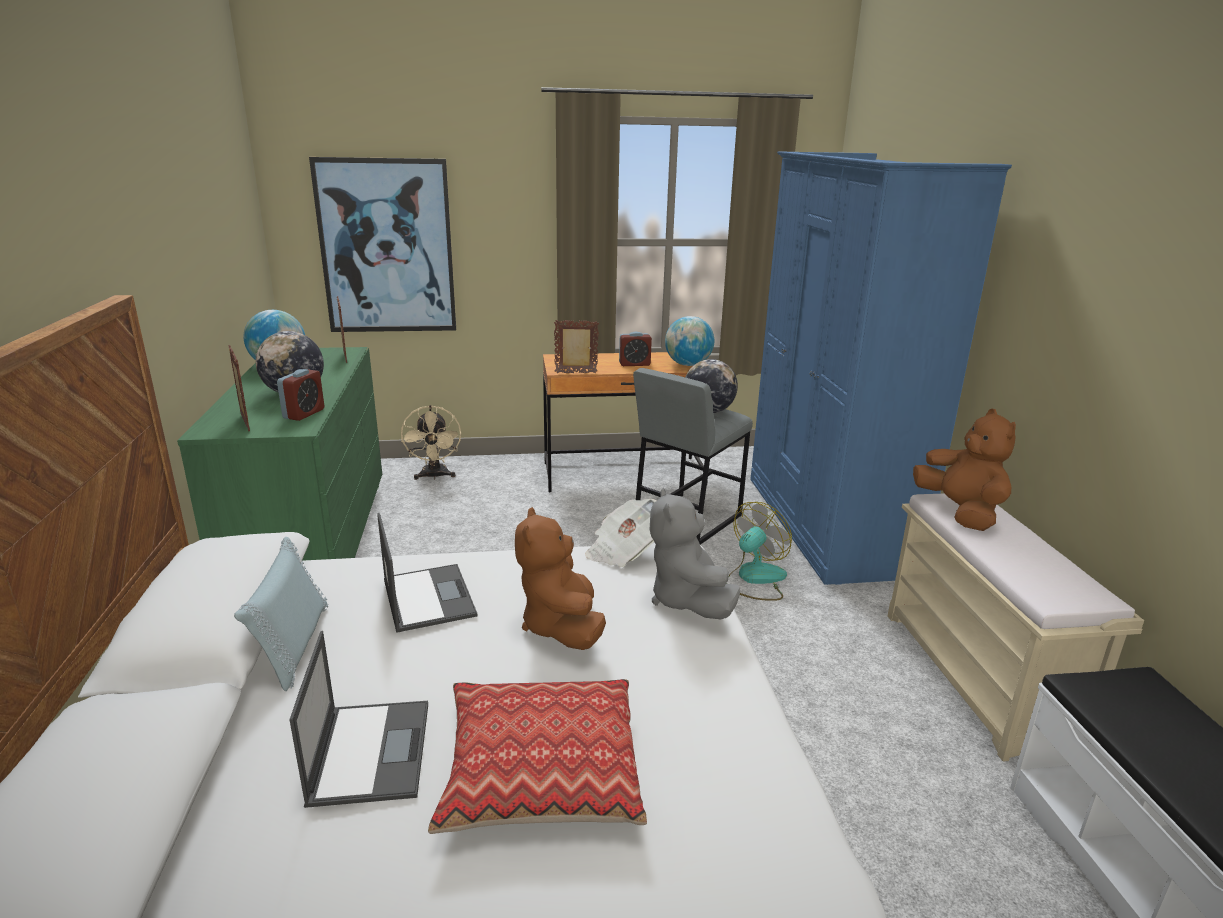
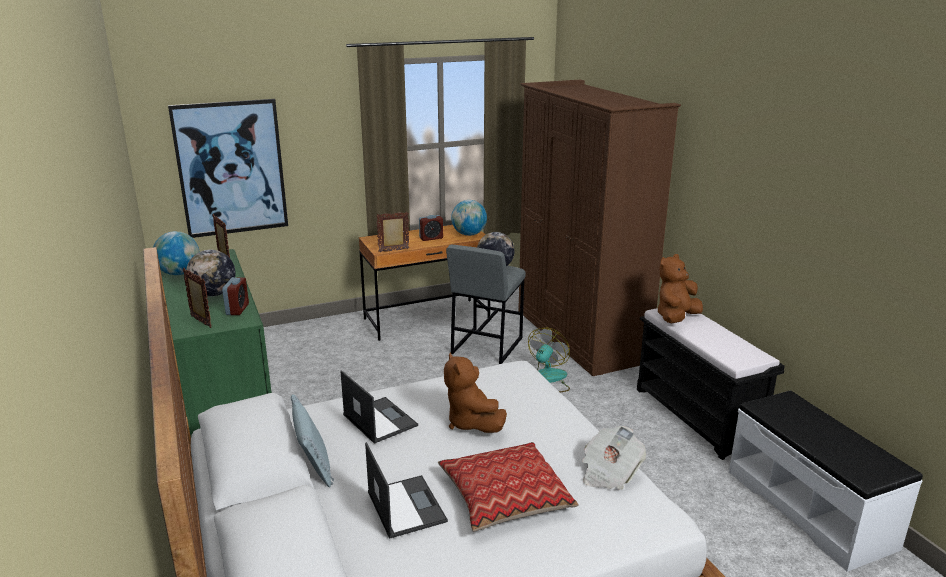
camera: 15 degrees left, 0 degrees up
beige fan [401,405,461,480] -> none
newspaper [585,499,656,567] -> newspaper moved to [582,426,646,490]
grey plush toy [650,487,740,619] -> none
blue wardrobe [750,152,1012,585] -> brown wardrobe [518,80,681,376]
beige bench [888,494,1144,762] -> black bench [637,308,785,460]
brown plush toy [913,409,1016,531] -> brown plush toy turned 105 degrees counterclockwise [657,254,703,323]

